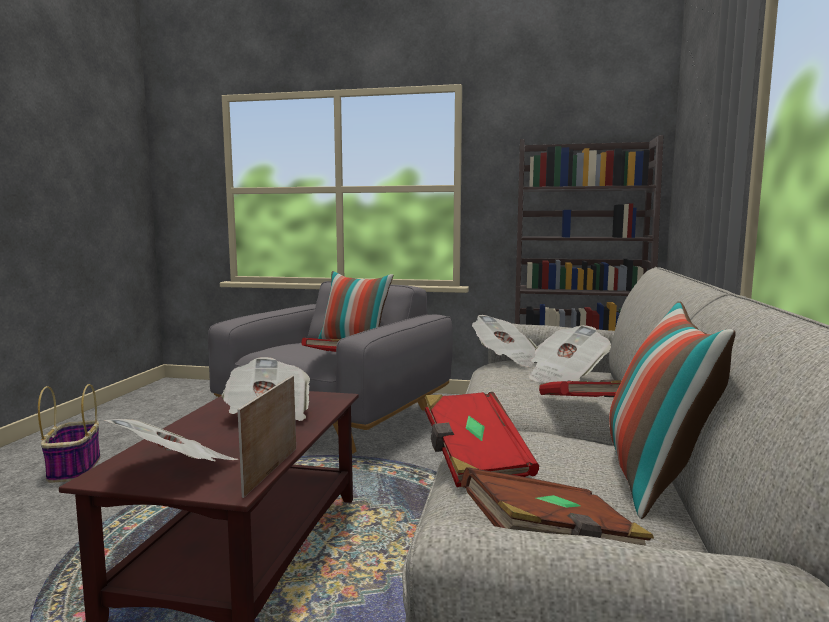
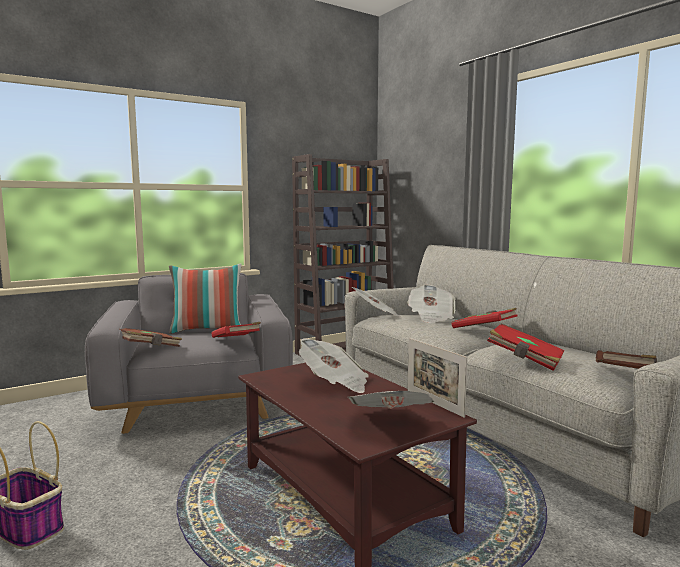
camera: 45 degrees left, 0 degrees up
pillow [609,301,736,519] -> none
none -> brown book [119,328,182,347]

